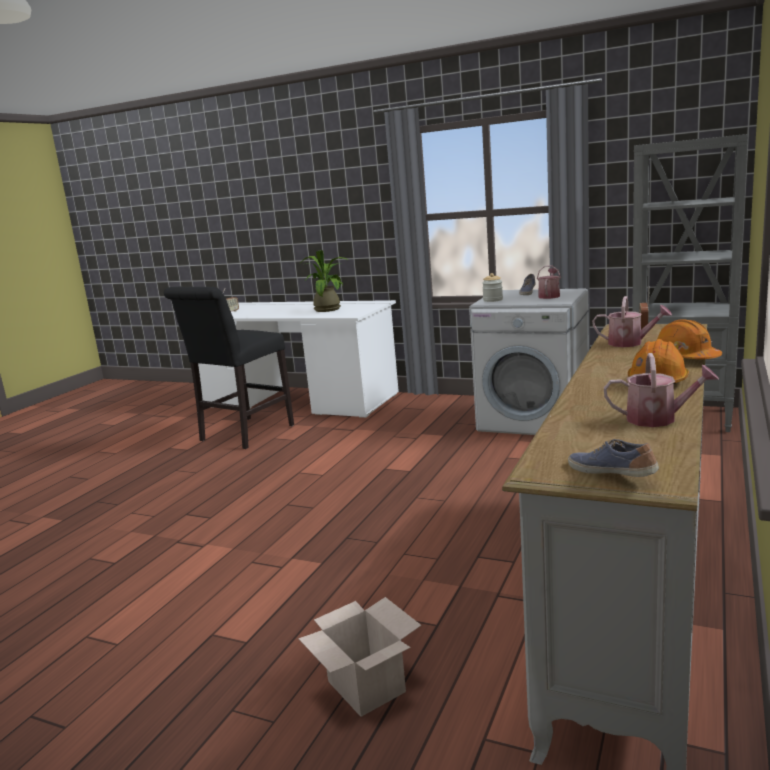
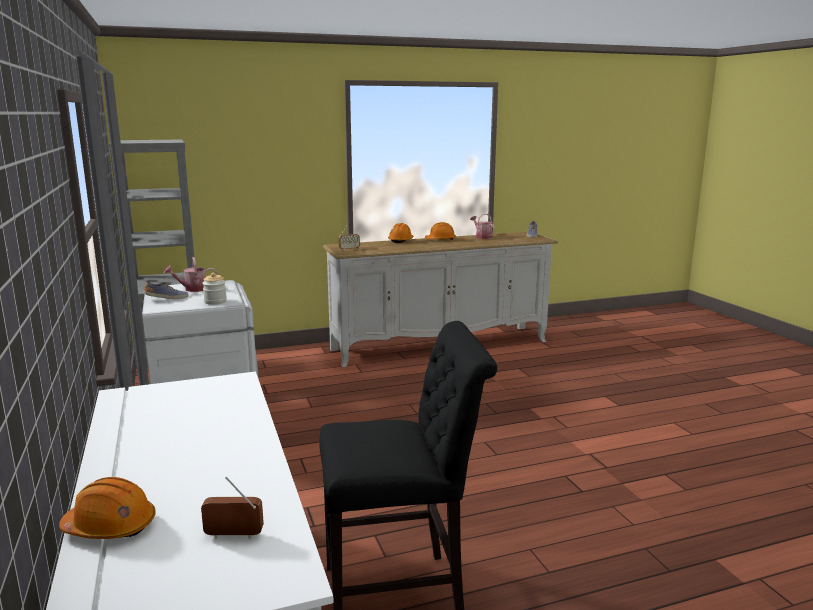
camera: 135 degrees left, 0 degrees up
cardboard box [298,597,421,717] -> none
potted plant [300,250,349,312] -> none
watering can [592,296,672,347] -> none
none -> orange hard hat [59,477,156,539]

